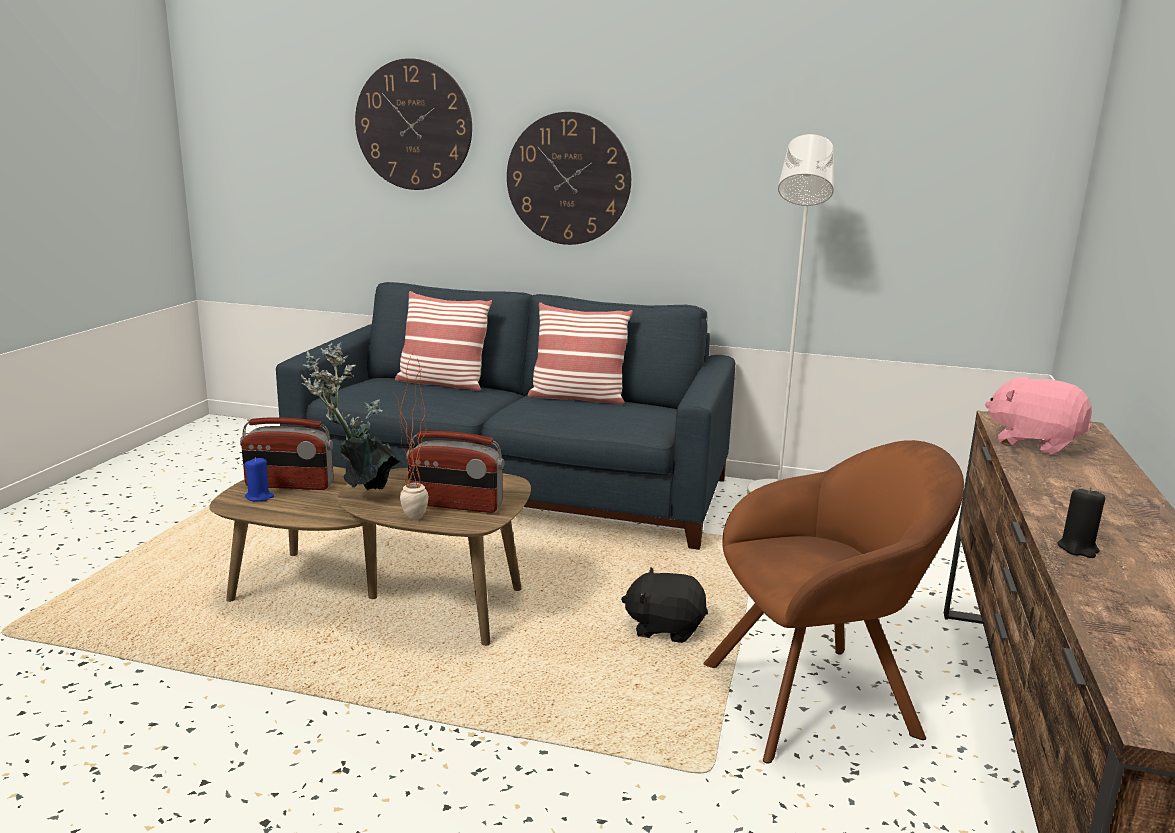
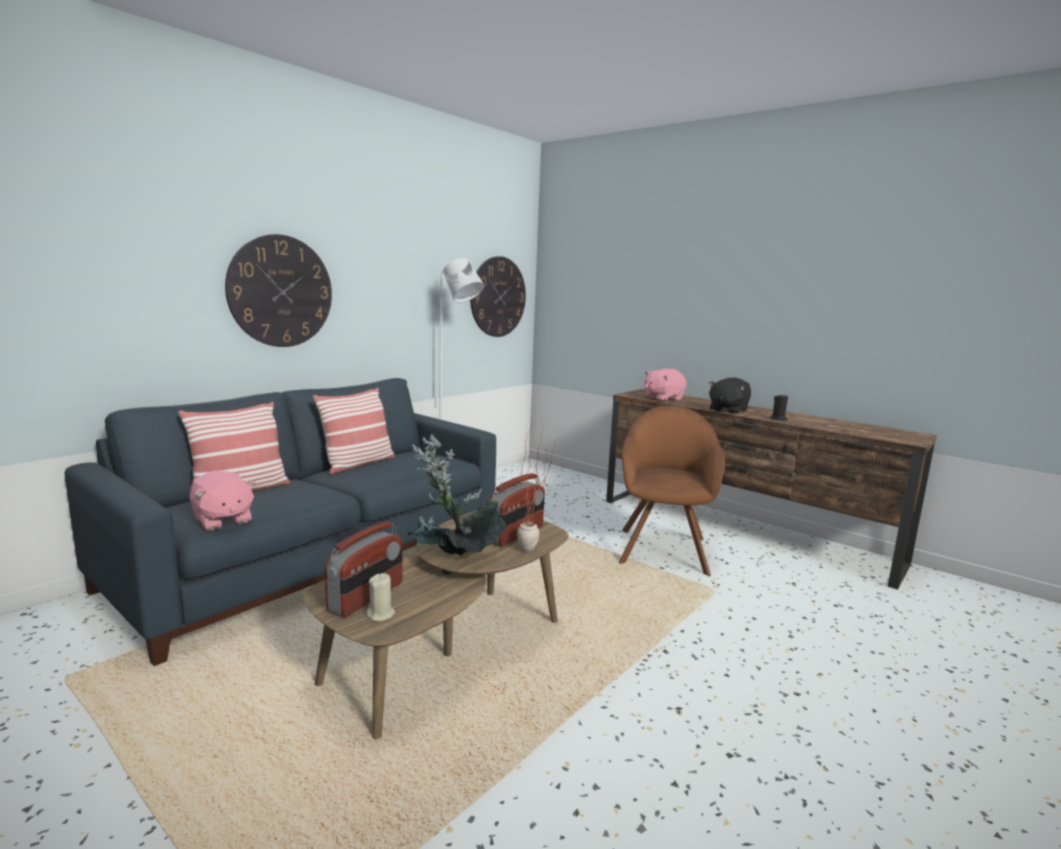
camera: 65 degrees left, 5 degrees down
blue candle [245,457,274,501] -> beige candle [366,573,395,621]
wall clock [355,58,472,190] -> wall clock moved to [470,256,526,337]
black plush toy [621,567,708,643] -> black plush toy moved to [708,377,751,414]
none -> pink plush toy [189,471,256,530]

